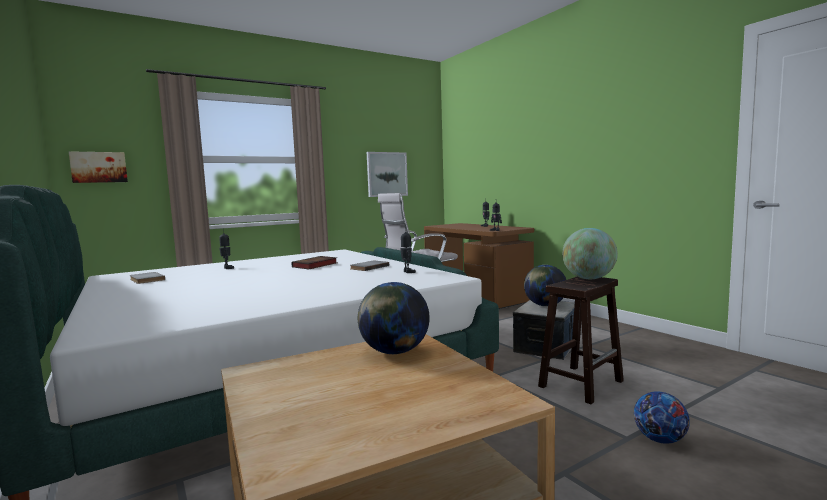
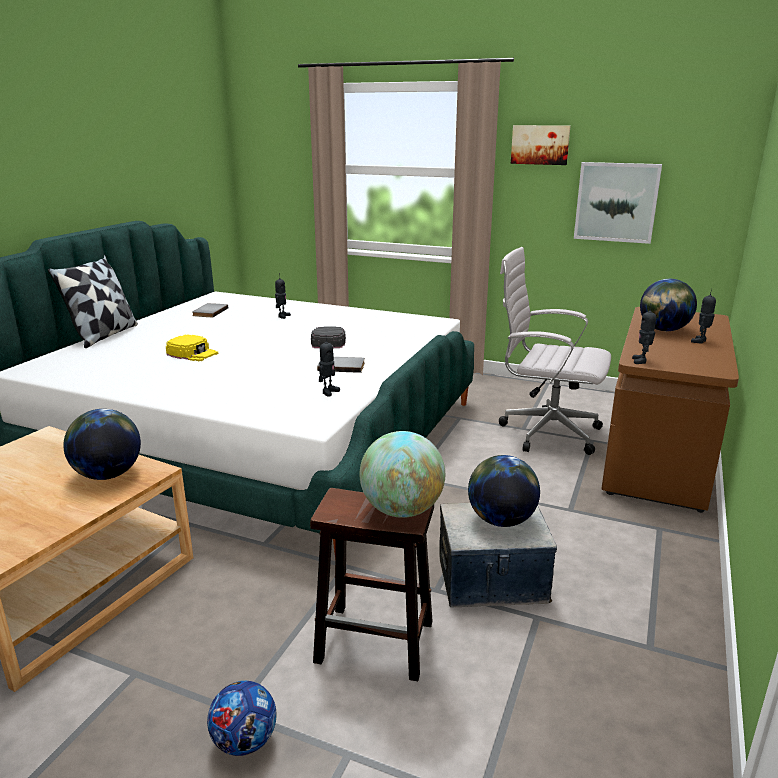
camera: 55 degrees right, 15 degrees up
picture [69,151,128,183] -> picture moved to [511,125,570,165]
book [291,256,337,270] -> black cap [311,326,346,349]
none -> pillow [48,255,138,348]
none -> yellow cap [166,334,219,361]
none -> globe [640,279,697,331]

